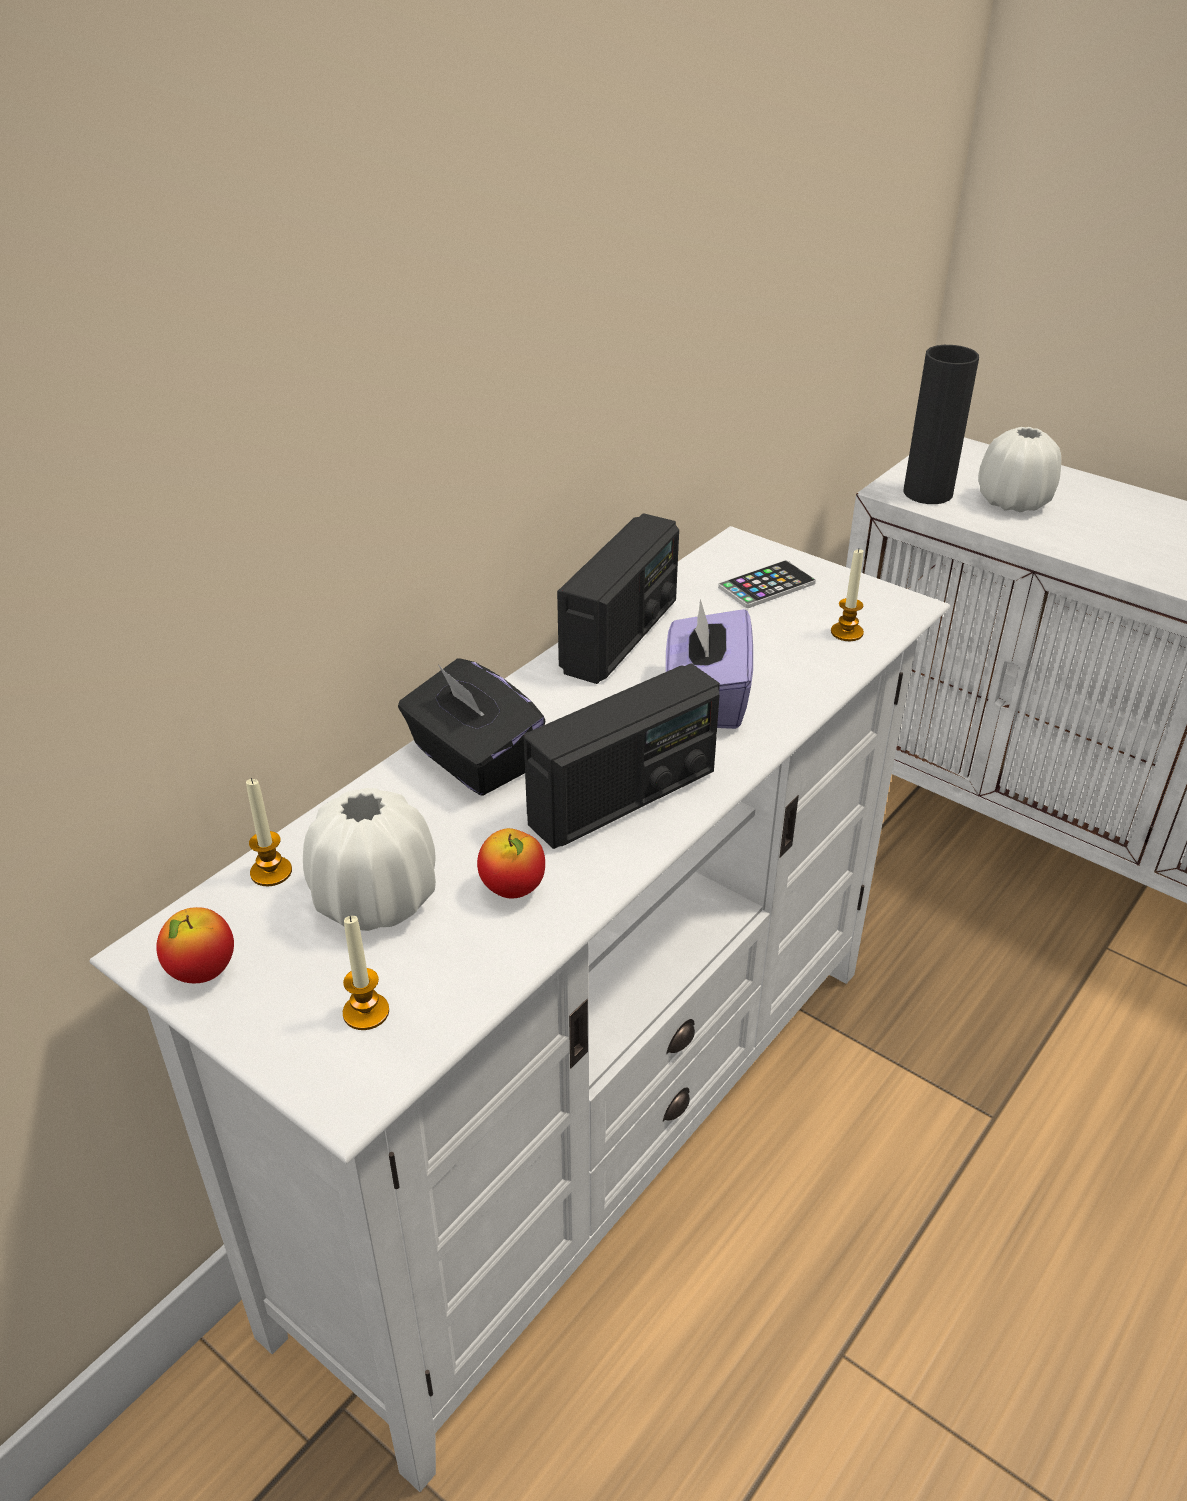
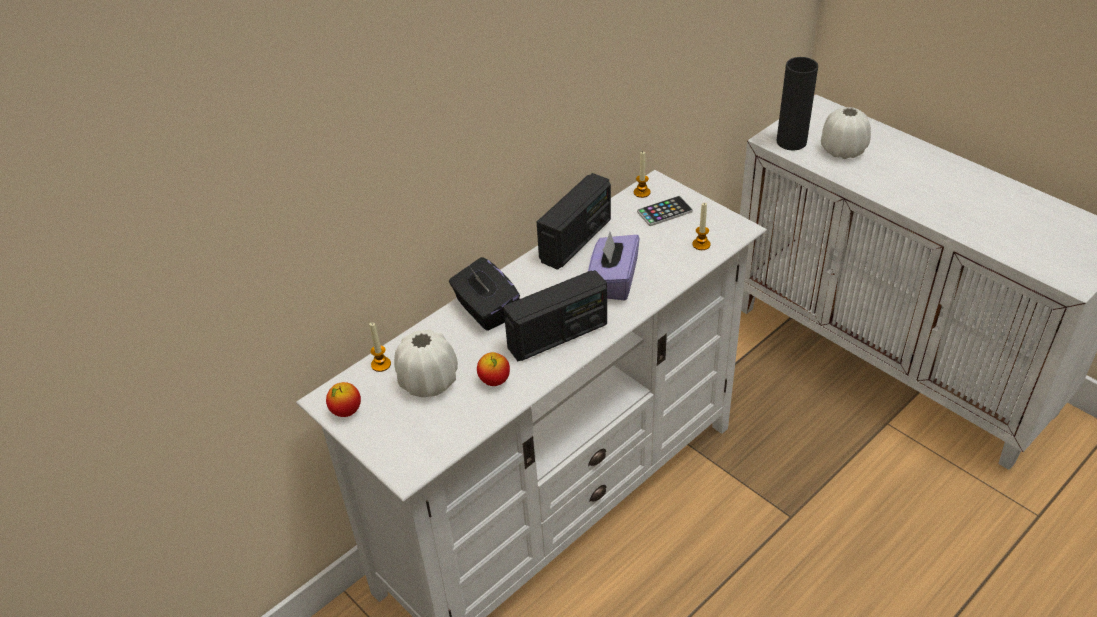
camera: 10 degrees right, 5 degrees up
candle [343,916,389,1030] -> candle moved to [634,152,650,198]

